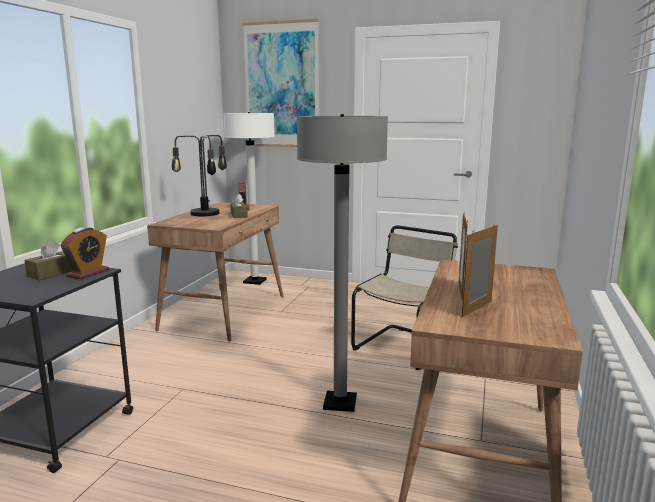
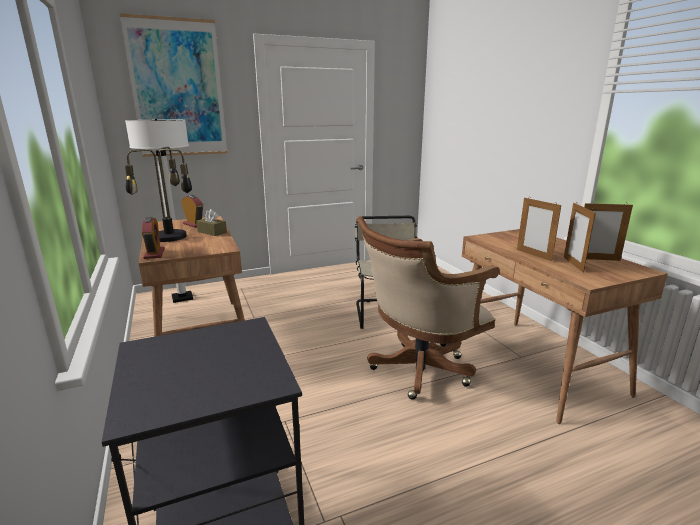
camera: 40 degrees left, 5 degrees up
brown tissue box [24,241,73,280] -> none
alarm clock [60,227,109,279] -> alarm clock moved to [142,217,165,259]
grey floor lamp [296,114,388,412] -> office chair [357,216,500,400]
none -> picture frame [584,201,633,261]

